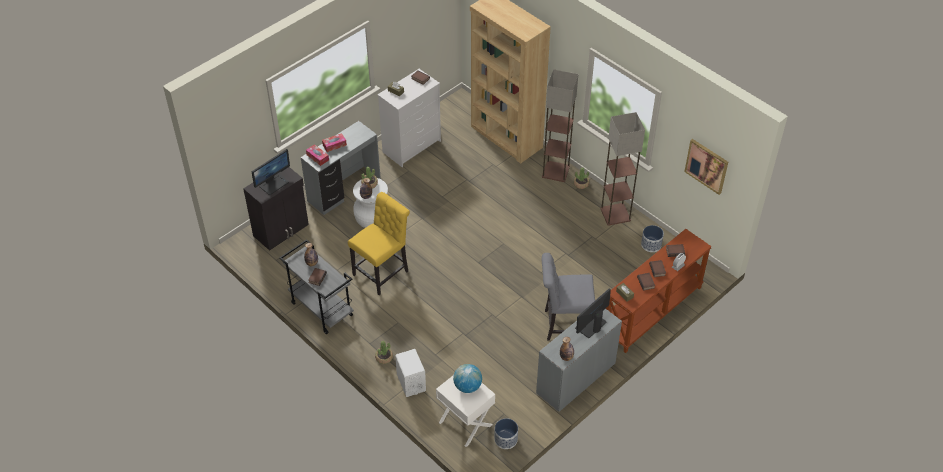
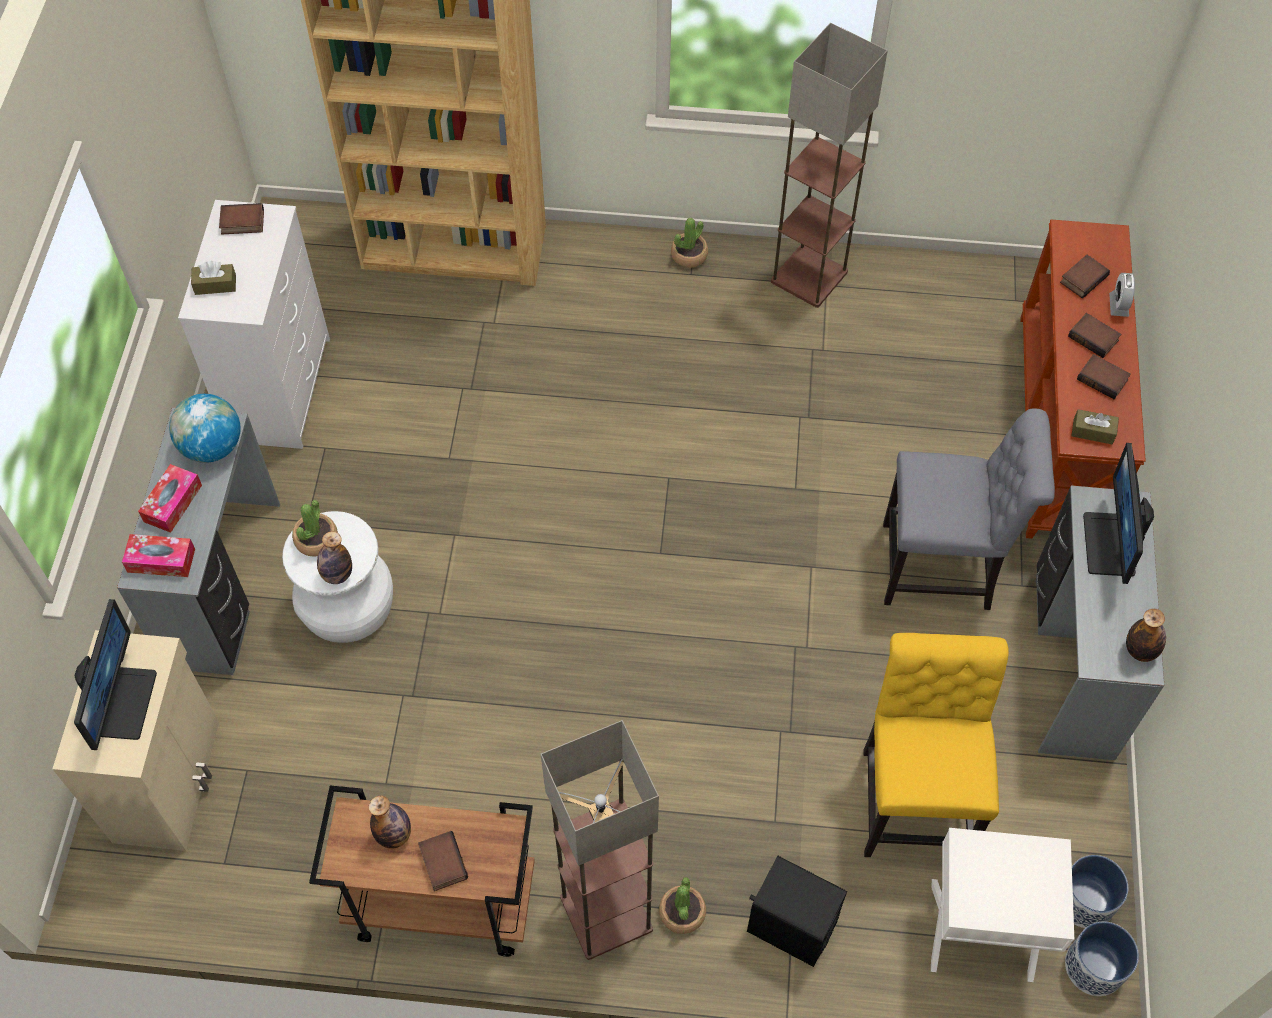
camera: 40 degrees left, 10 degrees up
black cabinet [243,167,309,251] -> beige cabinet [53,630,219,851]
grey cart [279,239,354,334] -> brown cart [309,785,535,957]
yellow chair [348,192,410,295] -> yellow chair moved to [863,633,1009,857]
white speaker [395,349,426,397] -> black speaker [747,856,847,967]
globe [453,364,482,393] -> globe moved to [169,394,240,463]
floor lamp [542,69,578,182] -> floor lamp moved to [541,720,659,960]
grey chair [542,253,595,341] -> grey chair turned 135 degrees counterclockwise [883,408,1055,610]
planter [641,225,664,252] -> planter moved to [1065,922,1139,996]
picture [684,139,728,195] -> none

